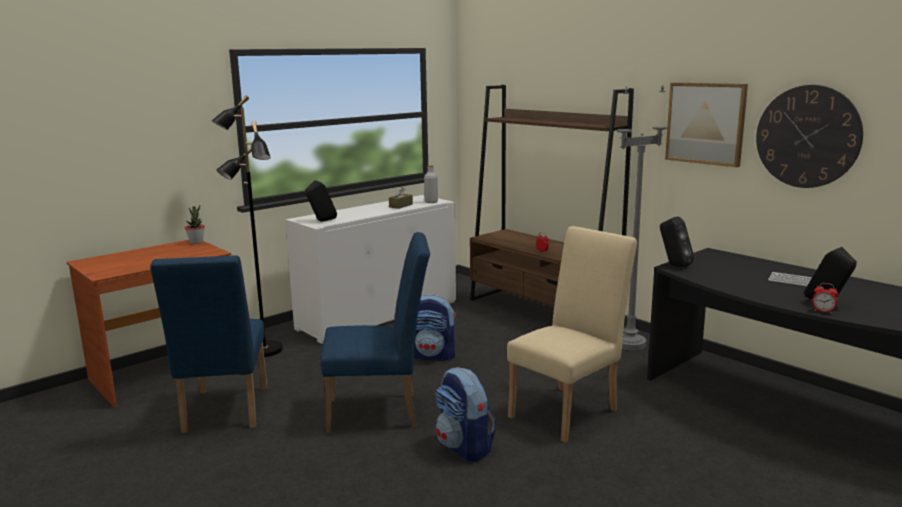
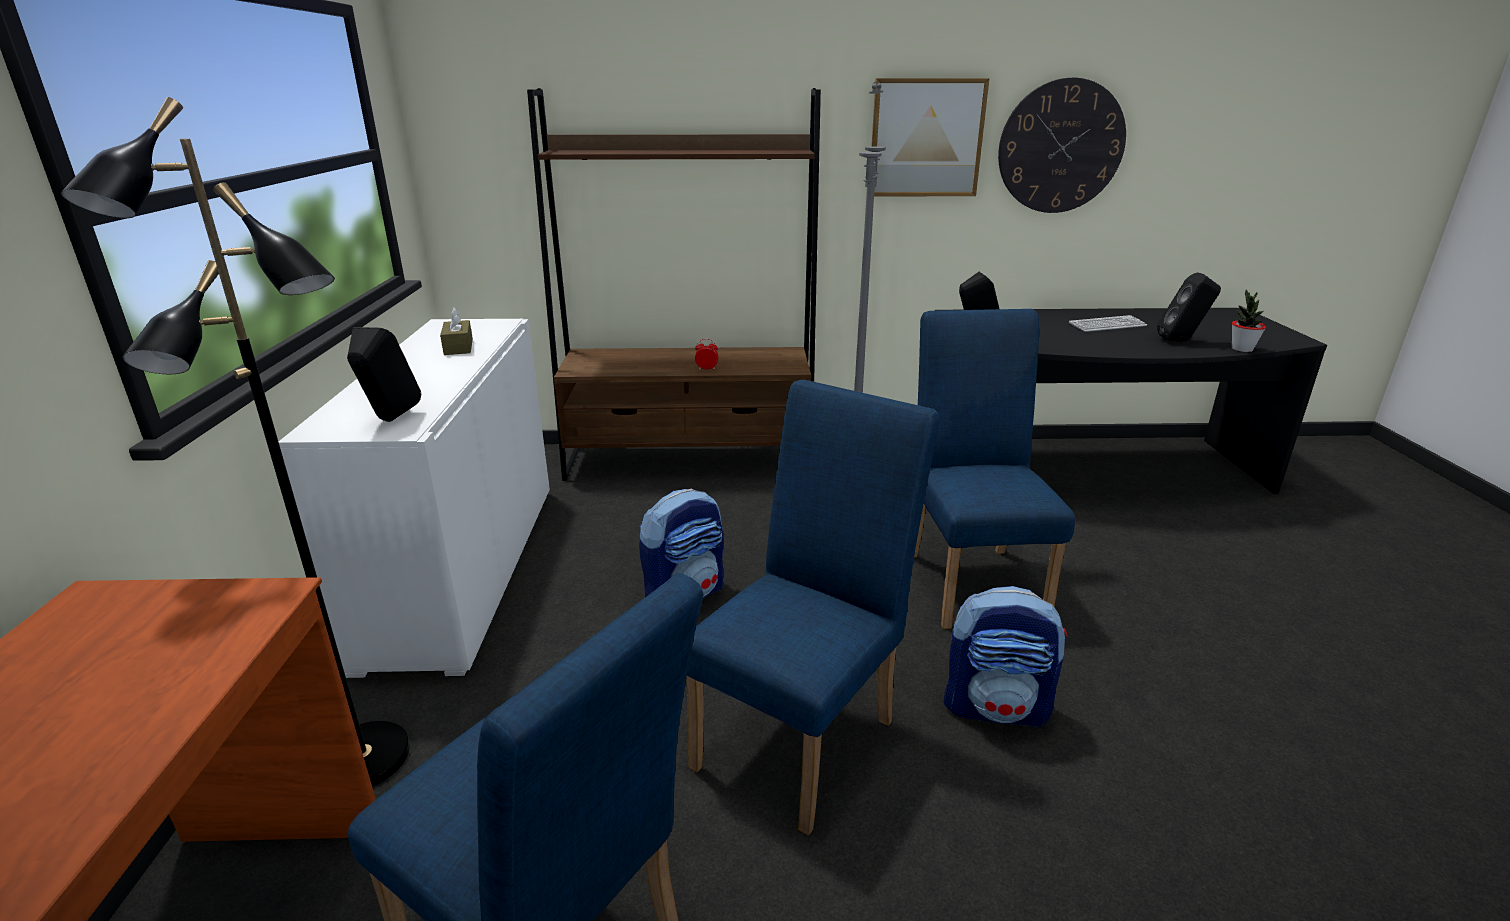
camera: 50 degrees left, 10 degrees up
potted plant [185,205,205,244] -> potted plant moved to [1232,289,1266,352]
grey bottle [424,165,438,203] -> none
beige chair [507,226,637,443] -> blue chair [914,309,1076,629]
alarm clock [812,283,838,313] -> none

